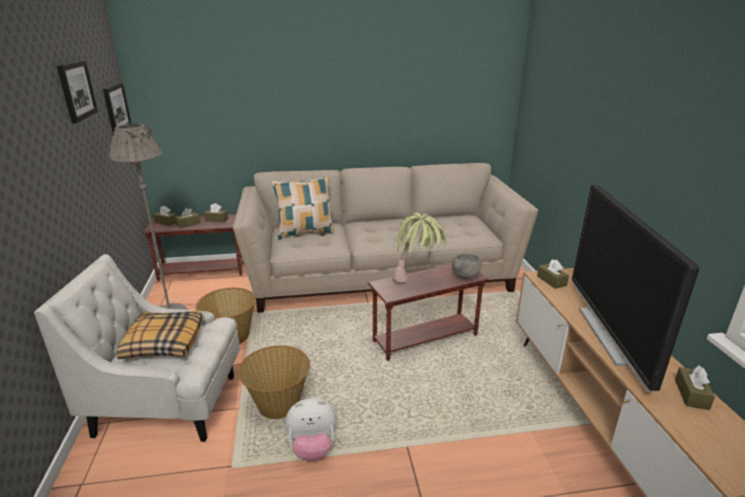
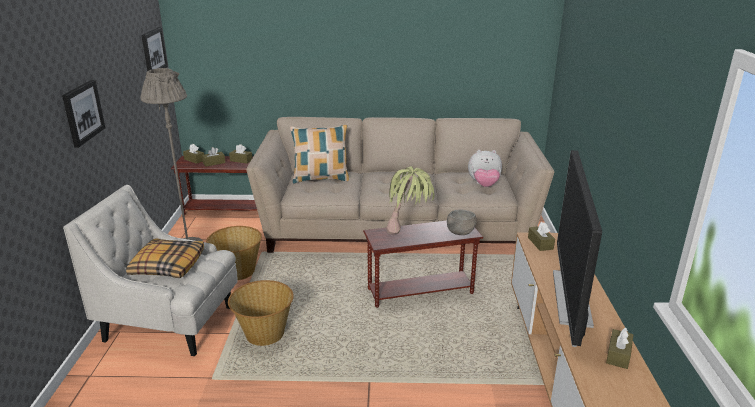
camera: 10 degrees right, 0 degrees up
picture [57,60,98,123] -> picture moved to [62,80,105,148]
plush toy [285,398,337,461] -> plush toy moved to [468,150,502,187]

